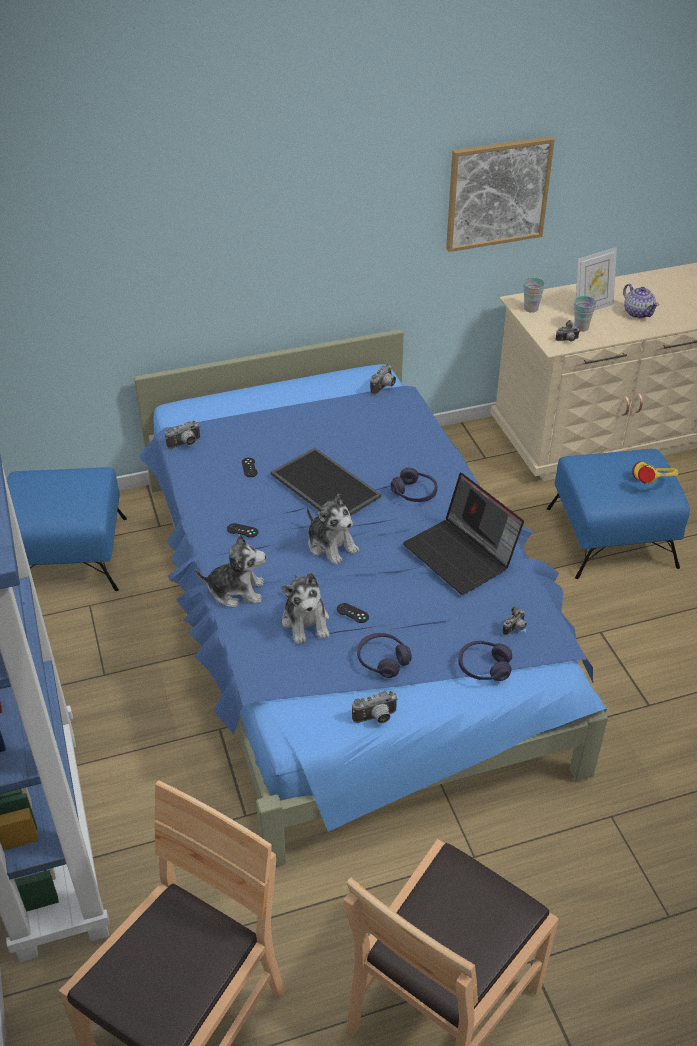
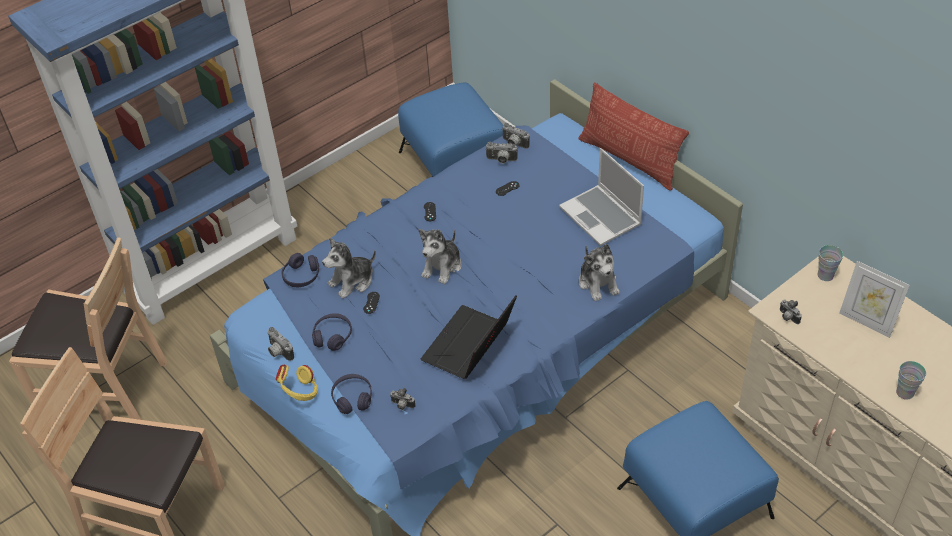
camera: 70 degrees right, 5 degrees up
plush toy [196,534,266,608] -> plush toy moved to [579,244,620,301]
tray [271,448,381,516] -> none
camera [370,364,396,395] -> camera moved to [485,142,518,163]
purple headphones [390,468,437,502] -> purple headphones moved to [281,253,319,287]
picture [446,136,555,252] -> none
cup [574,296,597,332] -> cup moved to [896,361,926,400]
teapot [623,284,659,319] -> none
yellow headphones [632,462,678,484] -> yellow headphones moved to [276,364,318,401]
none -> laptop [559,148,644,246]
none -> pillow [578,82,689,191]

